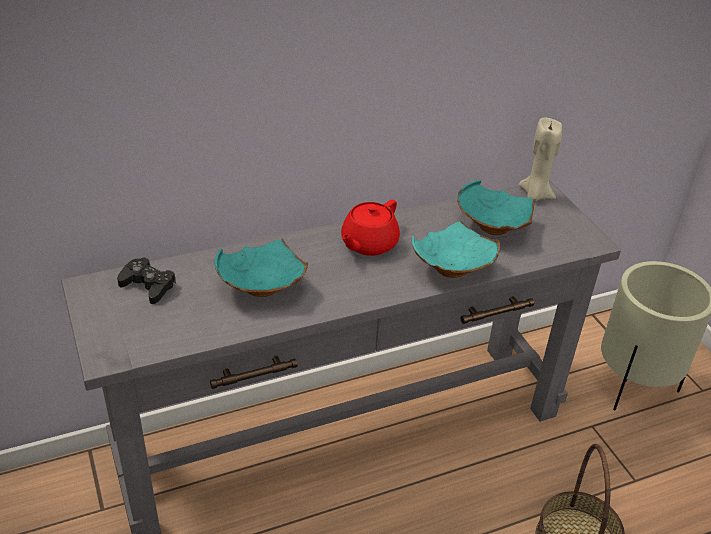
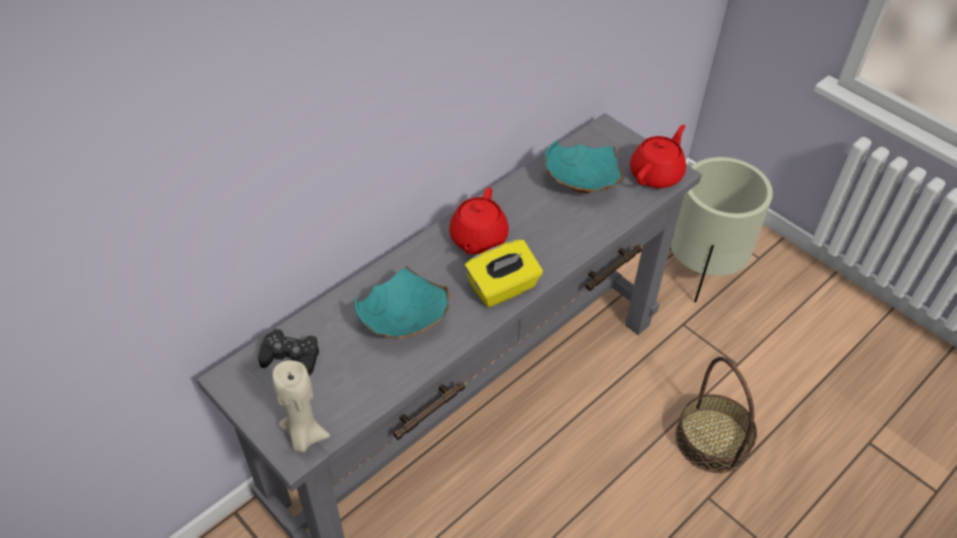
camera: 20 degrees left, 10 degrees up
turquoise bowl [412,221,500,278] -> none
beige candle [519,117,562,202] -> beige candle moved to [272,360,330,453]
none -> yellow tissue box [464,239,543,307]
none -> red teapot [630,124,686,188]

